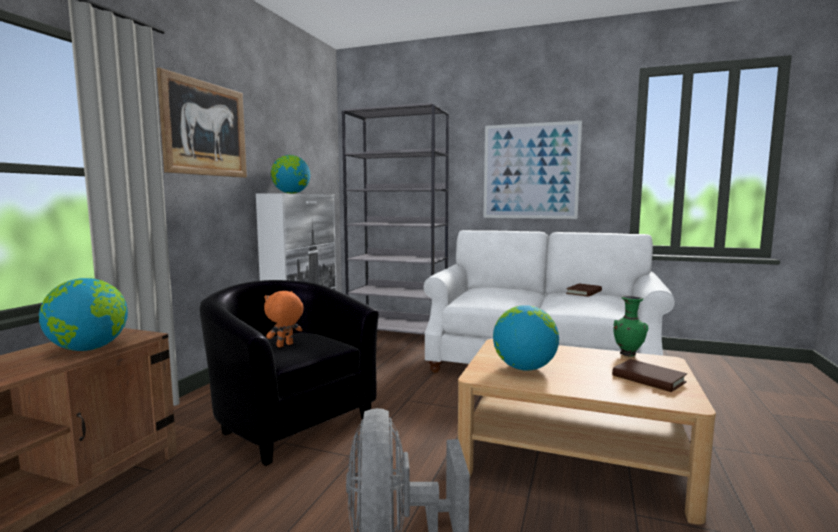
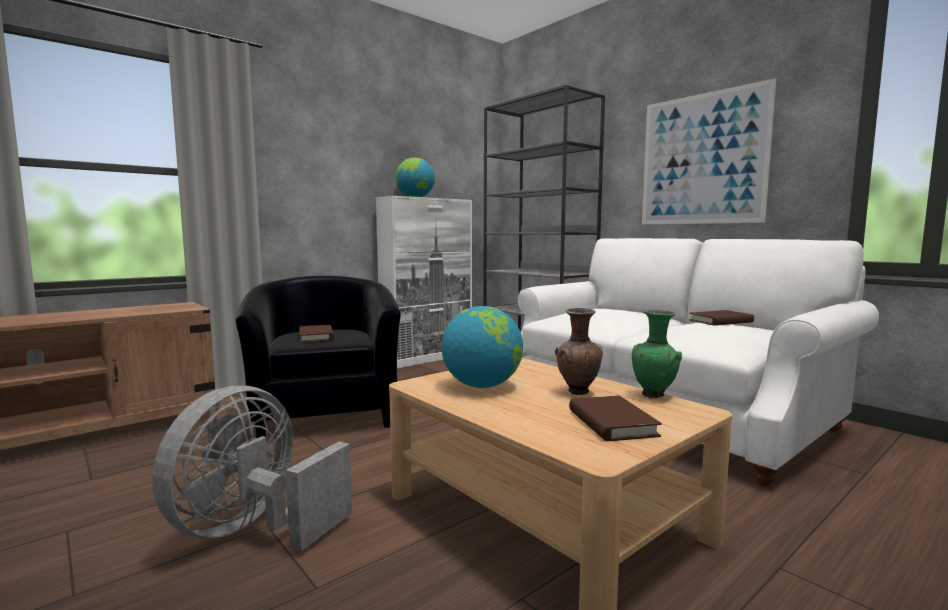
camera: 30 degrees right, 0 degrees up
globe [39,278,128,351] -> none
picture [156,68,247,178] -> none
orange plush toy [264,291,304,348] -> brown book [299,325,334,342]
none -> brown vase [555,308,603,395]

